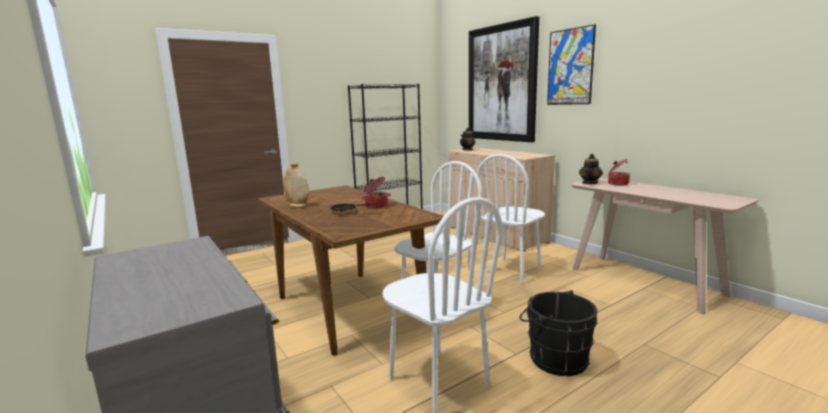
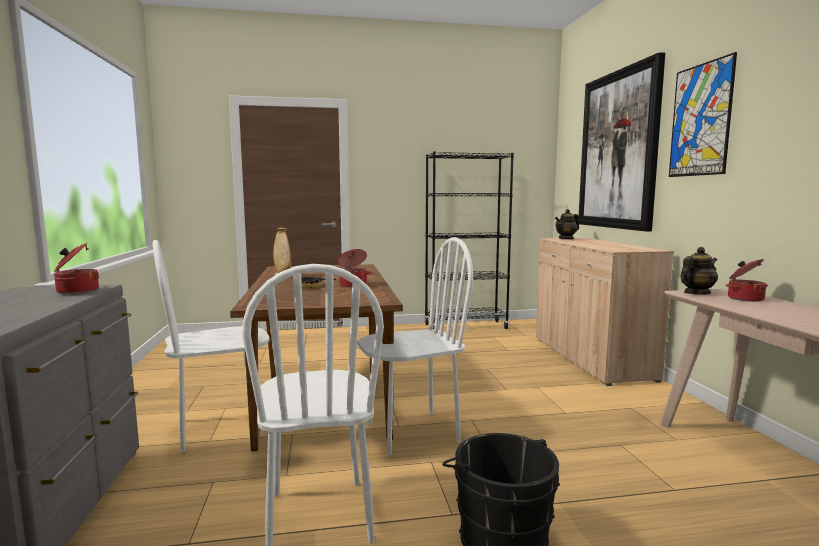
camera: 25 degrees right, 5 degrees down
white chair [477,154,545,284] -> white chair moved to [153,240,270,452]
none -> cooking pot [54,243,99,294]

